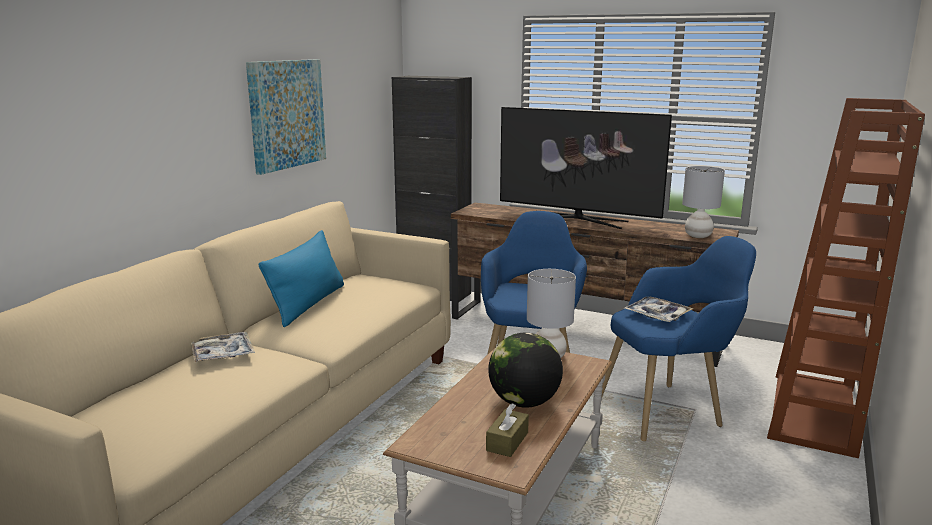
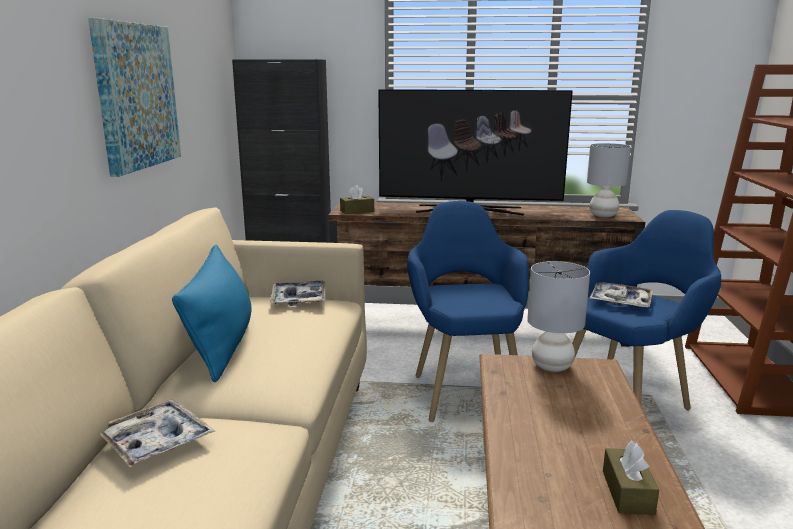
camera: 20 degrees left, 0 degrees up
globe [488,332,563,408] -> none
none -> tray [270,280,325,306]
none -> brown tissue box [340,185,374,214]

